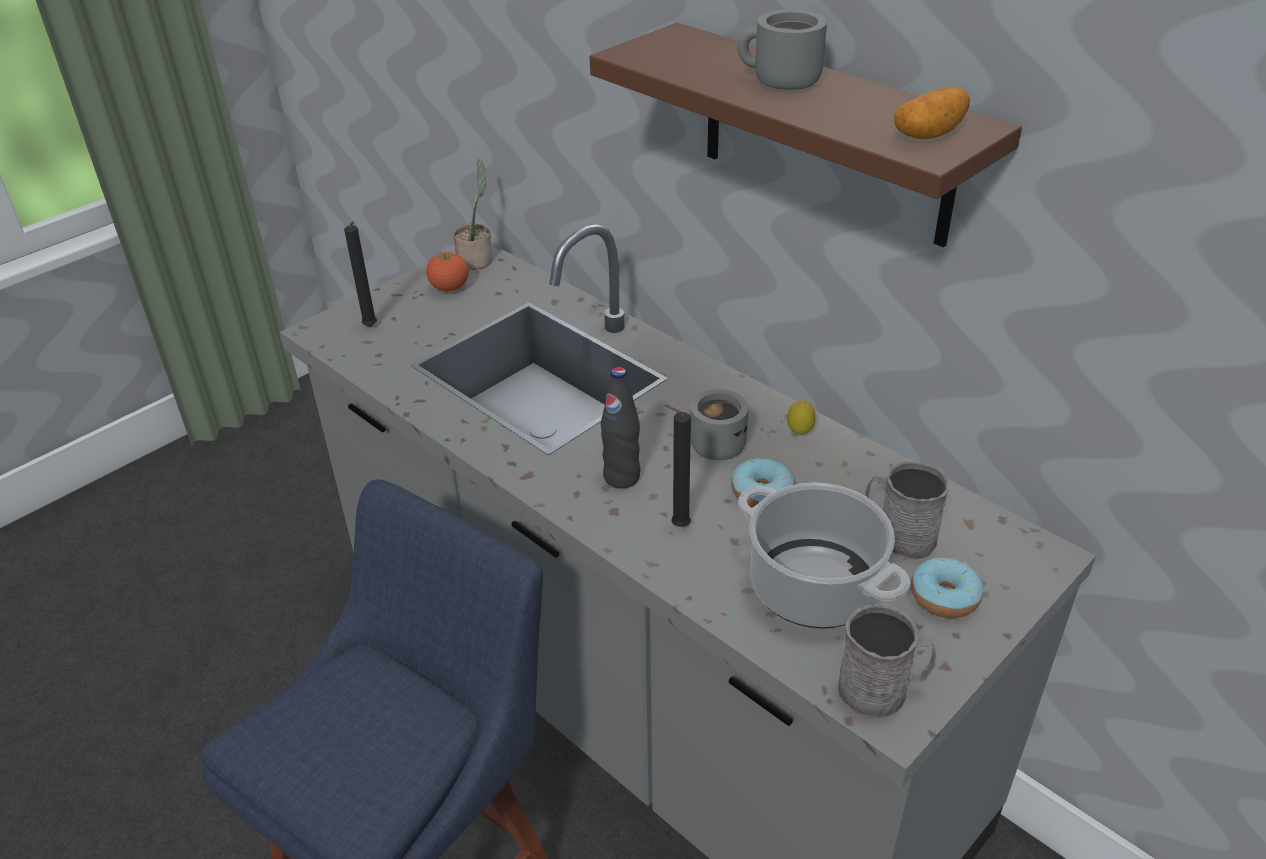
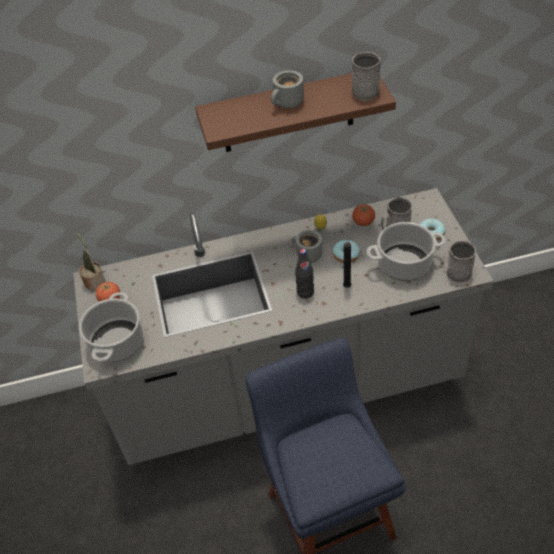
camera: 55 degrees left, 10 degrees up
black candle [344,221,377,327] -> cooking pot [79,292,143,362]
potato [893,86,970,139] -> grey mug [352,52,381,101]
none -> tomato [352,204,375,226]

